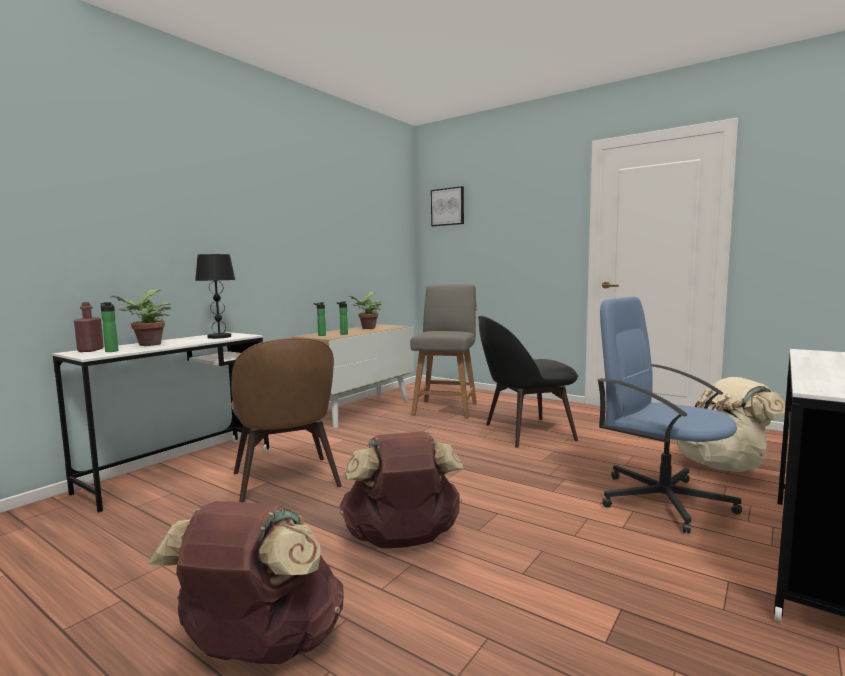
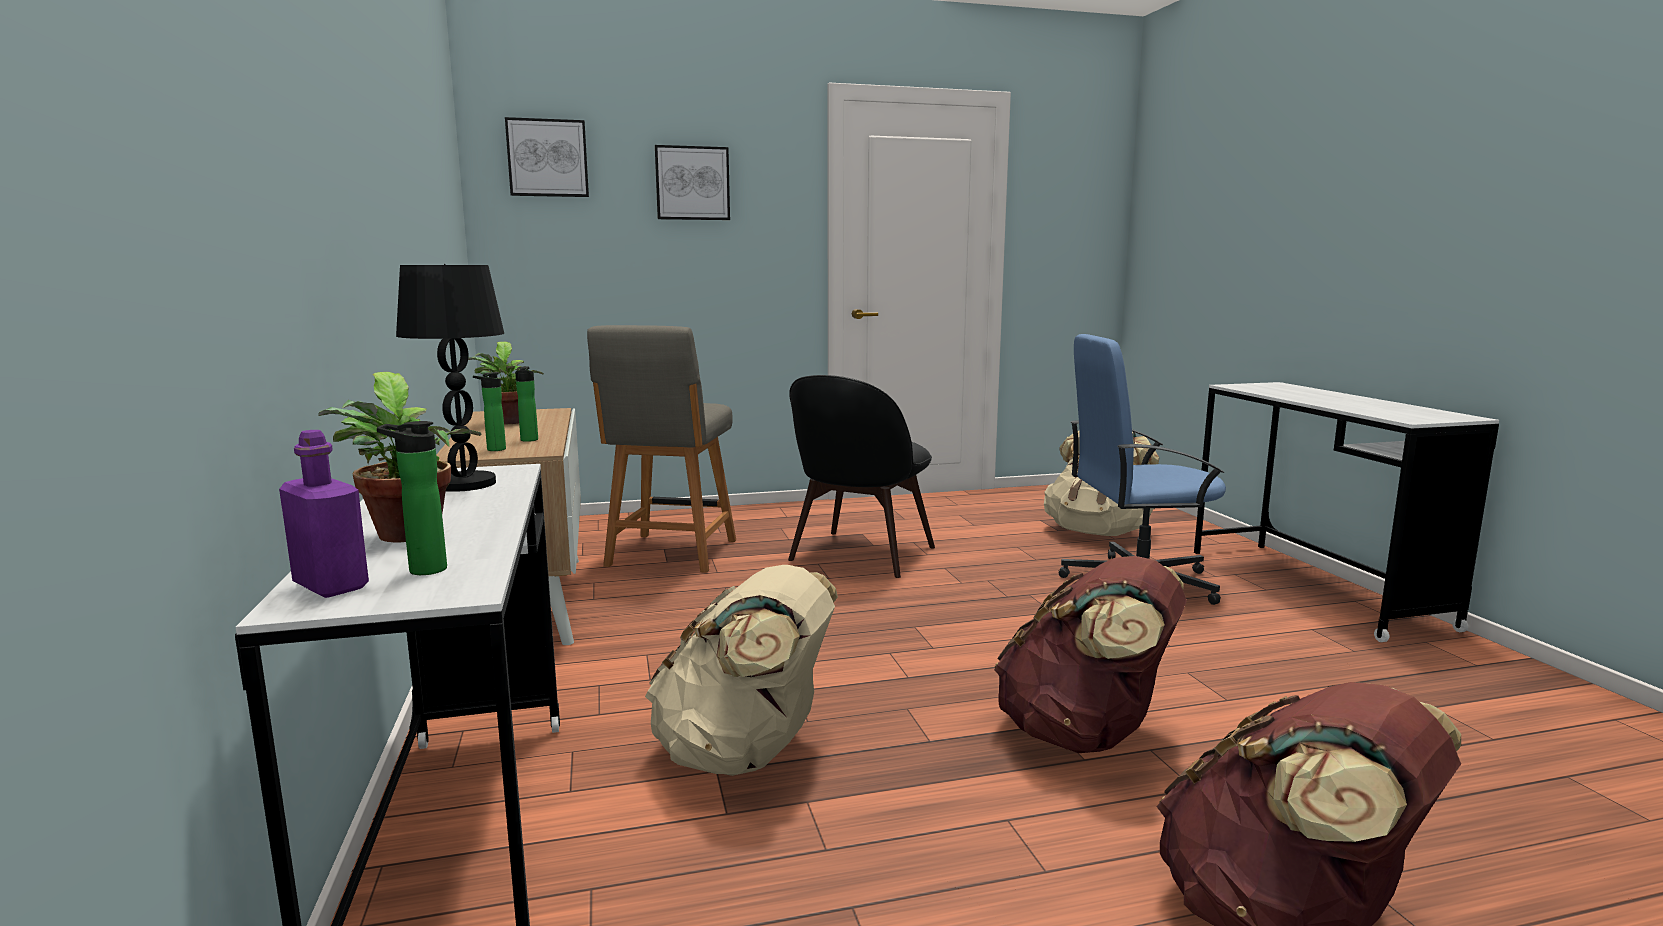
camera: 50 degrees left, 5 degrees up
red bottle [74,302,104,352] -> purple bottle [279,430,369,598]
brown chair [231,338,342,502] -> beige backpack [645,565,838,776]
grey chair [410,284,477,419] -> grey chair turned 135 degrees counterclockwise [587,325,736,573]
none -> picture [655,145,730,220]

